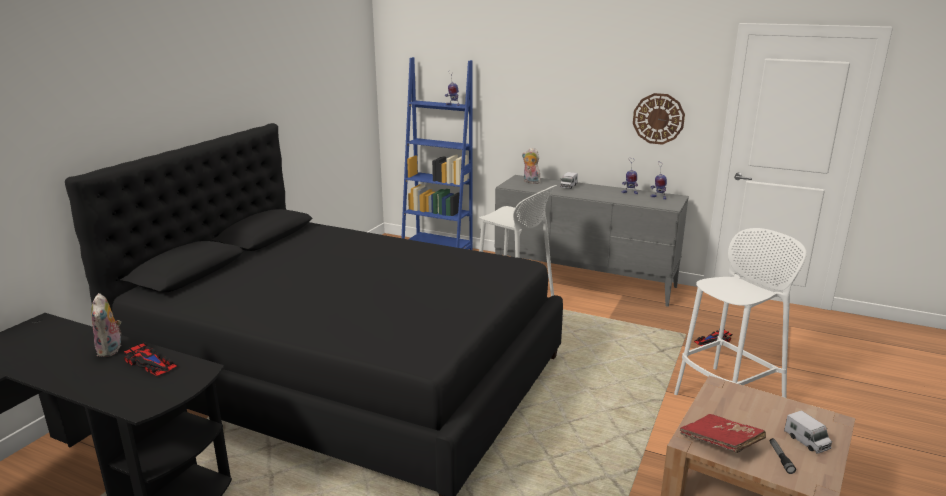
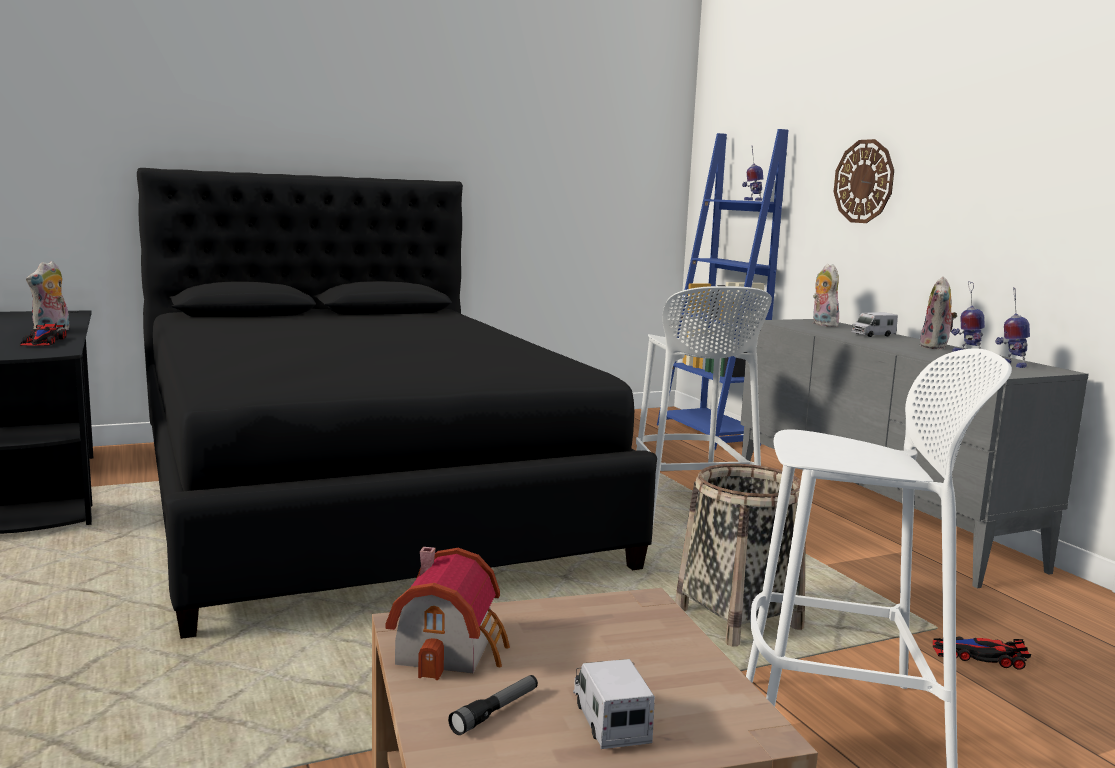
camera: 40 degrees right, 10 degrees down
wall clock [633,93,685,145] -> wall clock moved to [834,139,894,223]
red book [680,414,766,453] -> toy house [385,547,510,680]
toy truck [784,410,832,454] -> toy truck turned 150 degrees clockwise [573,659,655,749]
none -> basket [675,464,805,647]
none -> plush toy [920,277,957,349]

